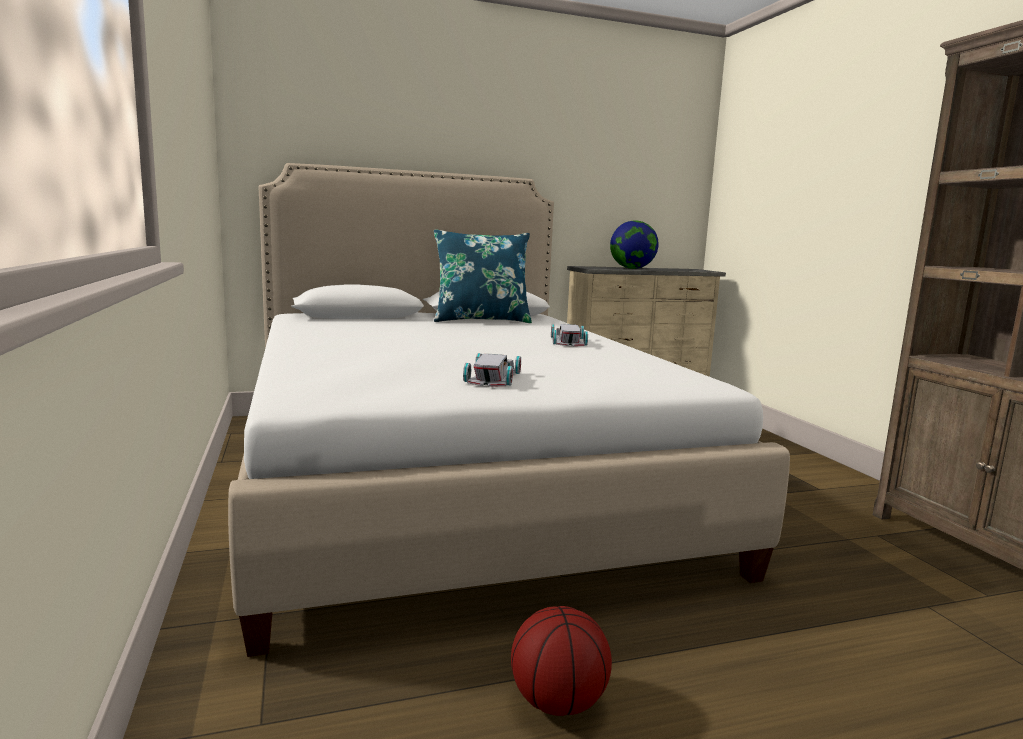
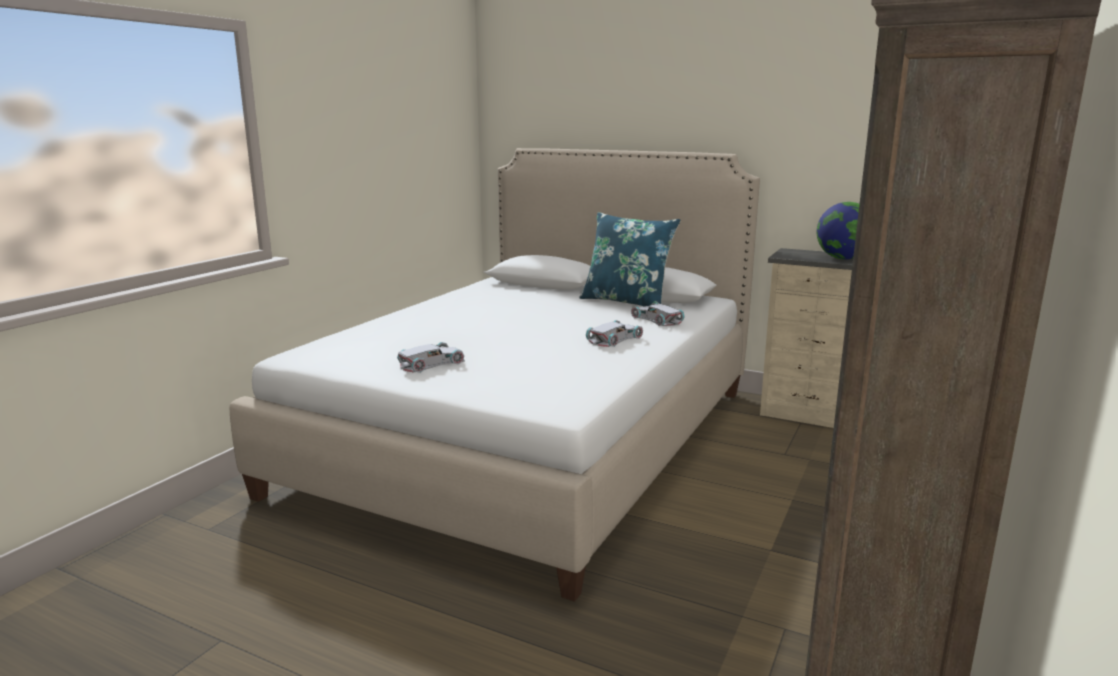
camera: 45 degrees right, 5 degrees up
basketball [511,606,612,716] -> none
none -> white toy car [631,303,685,326]

